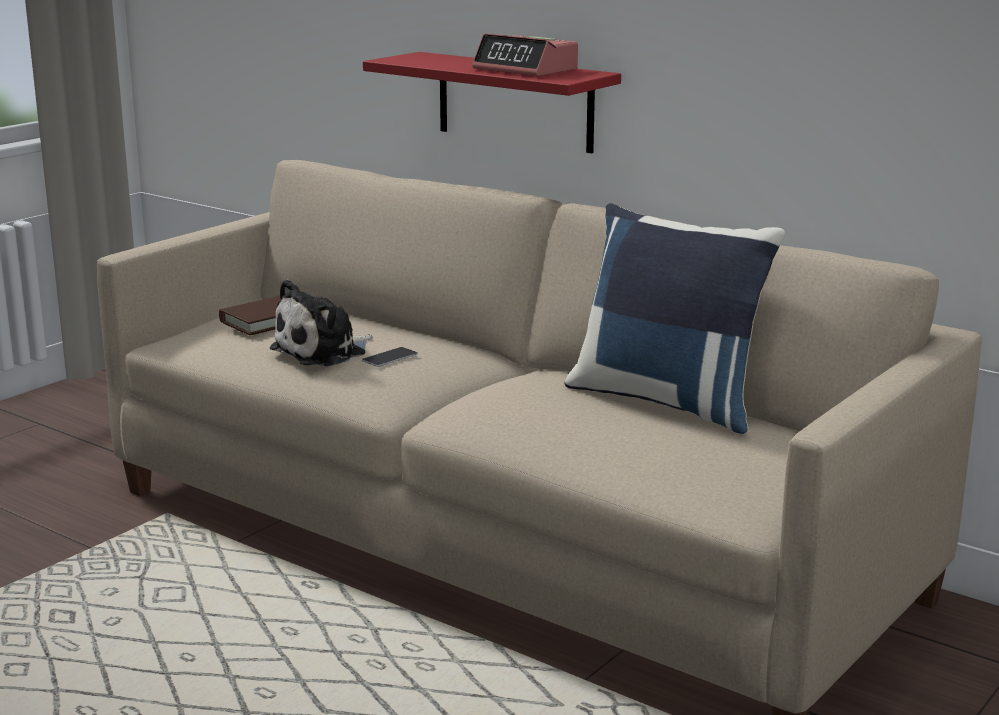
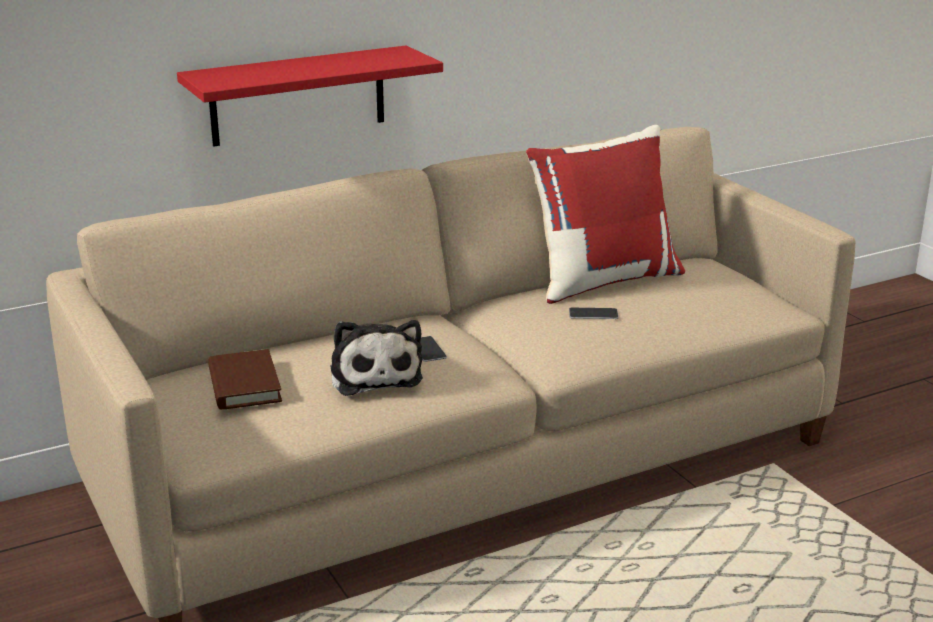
camera: 65 degrees left, 5 degrees up
alarm clock [472,33,578,76] -> none
blue pillow [564,203,786,434] -> red pillow [526,125,685,304]
none -> phone [569,308,619,319]

